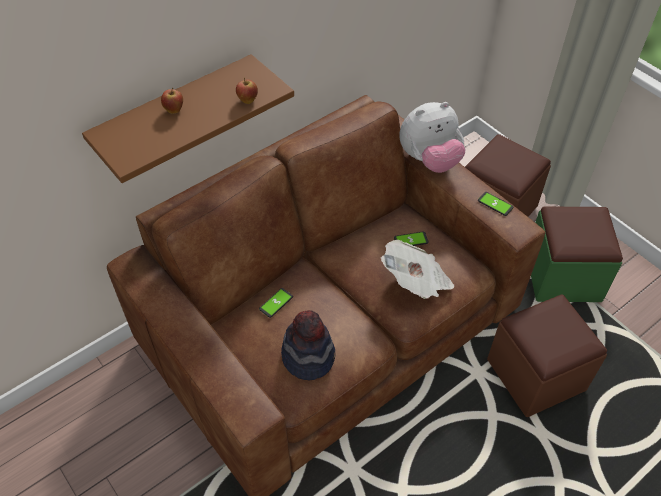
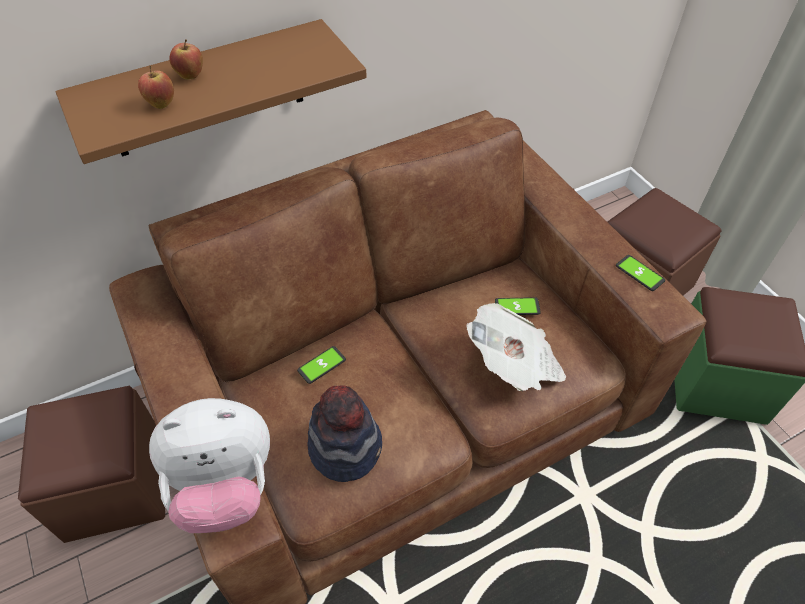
camera: 10 degrees right, 0 degrees up
apple [236,78,258,104] -> apple moved to [138,66,174,109]
plush toy [400,102,465,173] -> plush toy moved to [149,398,270,533]
brown ottoman [487,294,607,417] -> brown ottoman moved to [18,386,165,543]

